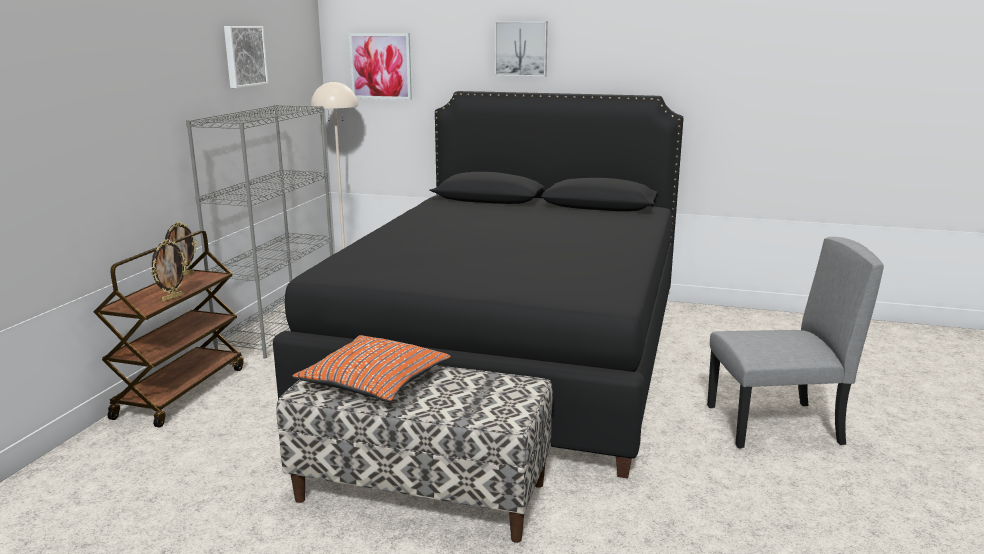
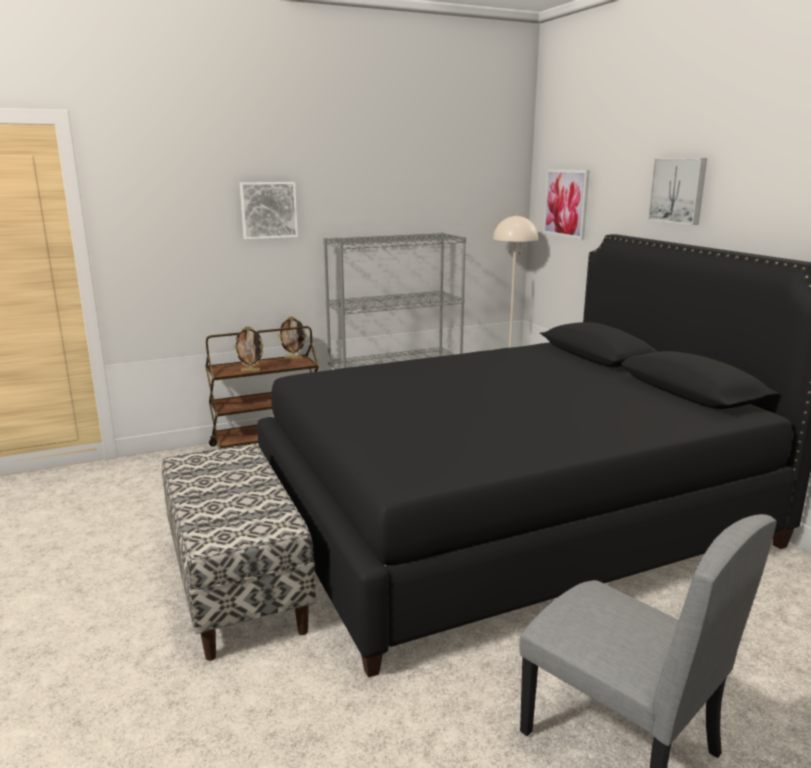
camera: 50 degrees right, 0 degrees up
picture [224,26,269,88] -> picture moved to [240,182,298,240]
orange pillow [292,335,451,402] -> none

